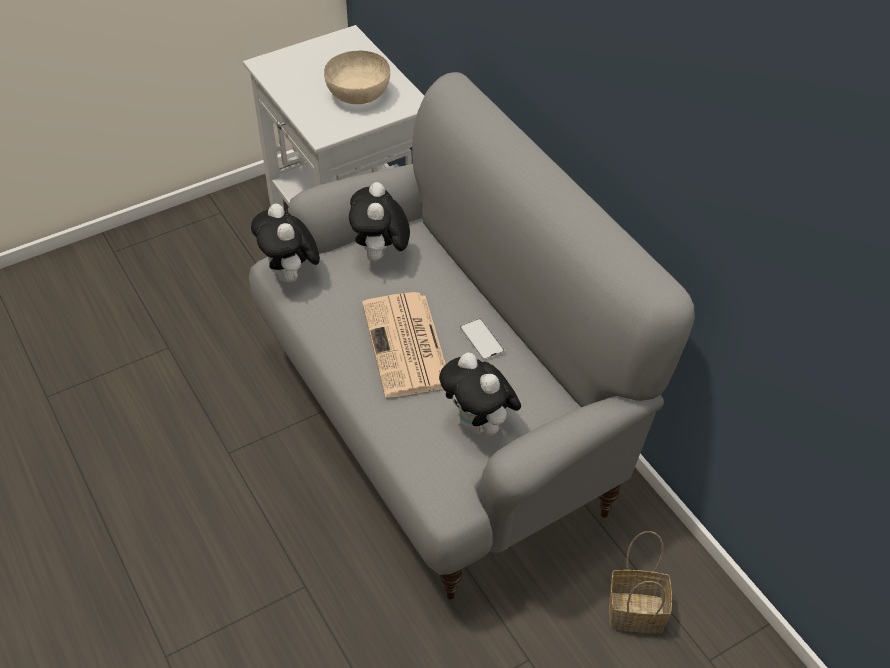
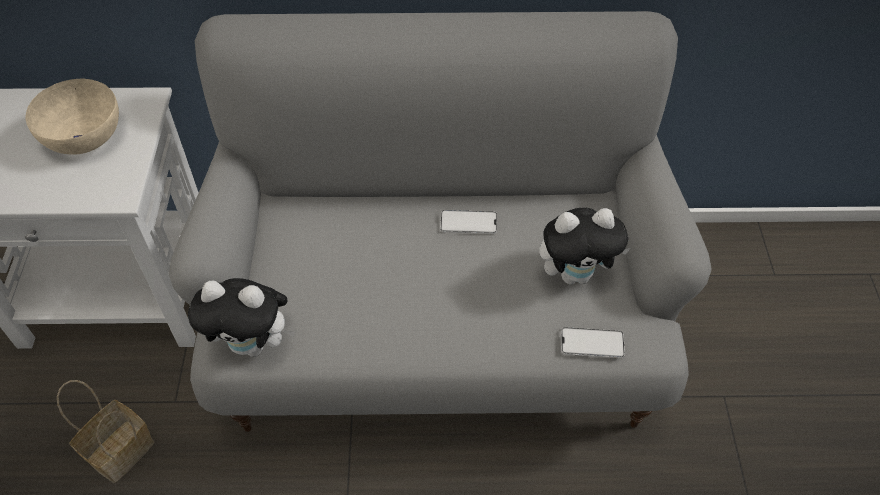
camera: 60 degrees left, 5 degrees up
plush toy [349,182,410,262] -> none
newspaper [362,292,446,398] -> none
basket [609,531,672,633] -> basket moved to [57,380,154,483]
none -> phone [561,327,625,358]

